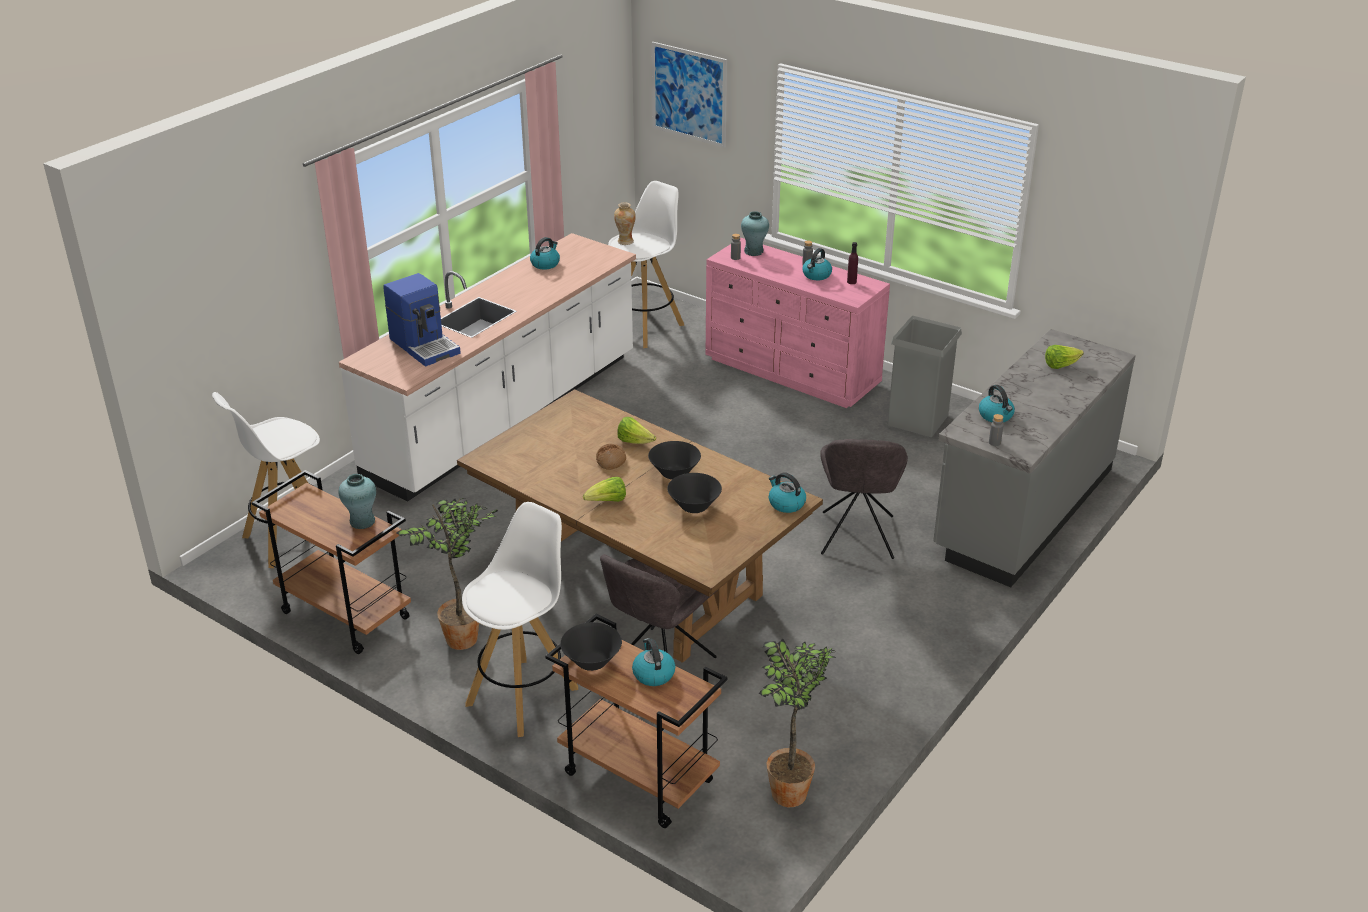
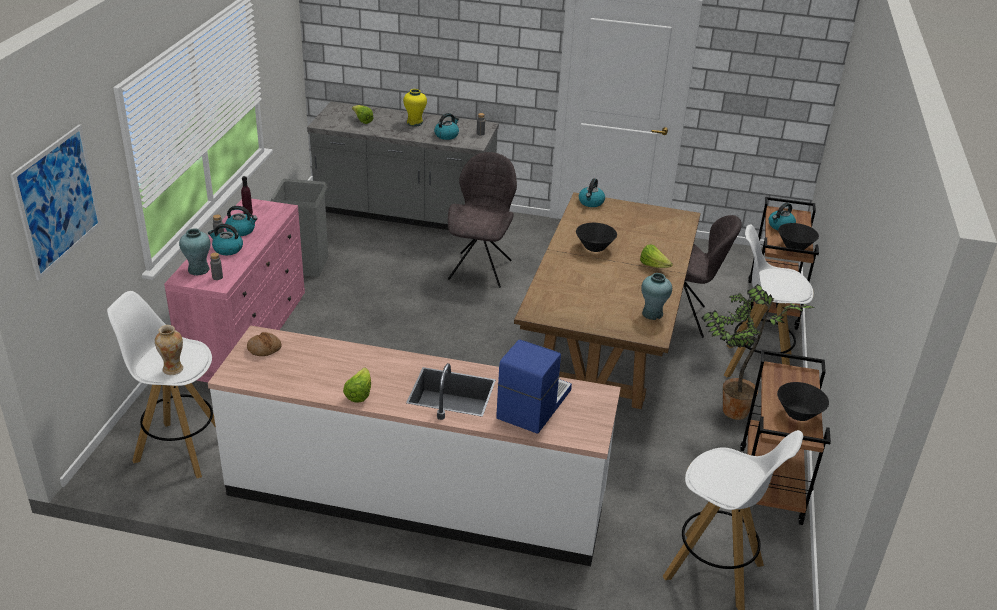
camera: 115 degrees left, 0 degrees up
turquoise vase [338,474,376,529] -> turquoise vase moved to [641,273,672,320]
kettle [530,237,560,270] -> kettle moved to [208,224,243,255]
bread [596,444,626,470] -> bread moved to [247,332,282,356]
lettuce [617,417,656,444] -> lettuce moved to [343,367,371,402]
black bowl [667,473,722,513] -> black bowl moved to [777,382,829,421]
potted plant [759,639,837,807] -> none
grey chair [820,439,908,559] -> grey chair turned 60 degrees counterclockwise [448,152,517,288]
none -> yellow vase [403,89,427,127]

